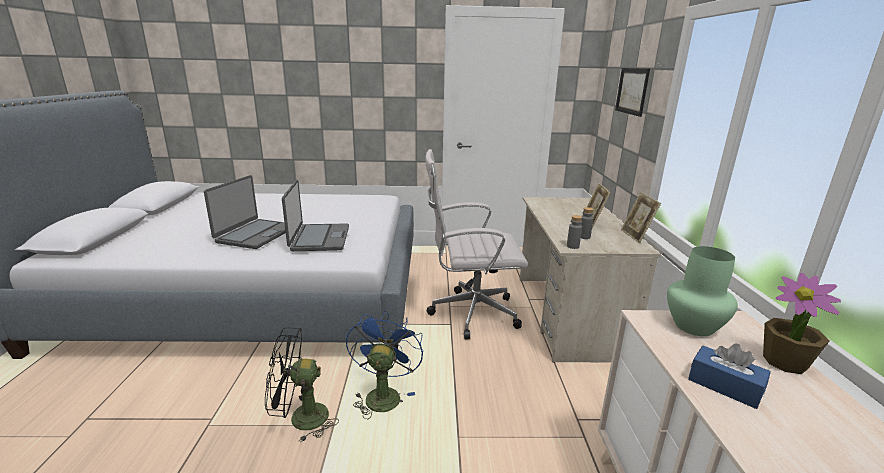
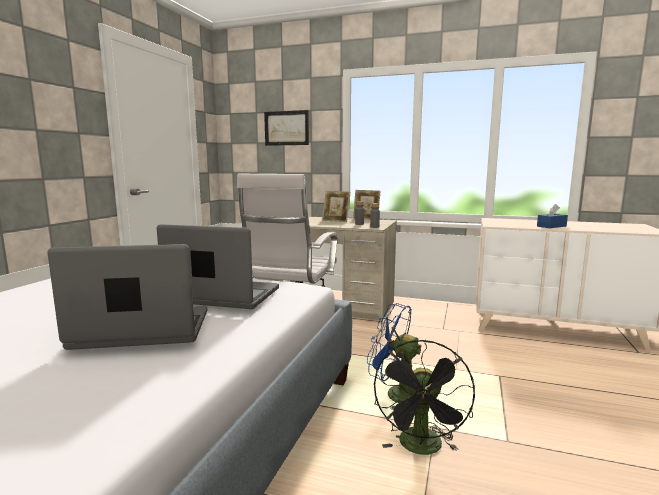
camera: 70 degrees left, 10 degrees down
laptop [204,175,286,249] -> laptop turned 45 degrees counterclockwise [48,244,207,350]
green vase [667,246,738,336] -> none
potted plant [763,273,841,374] -> none

